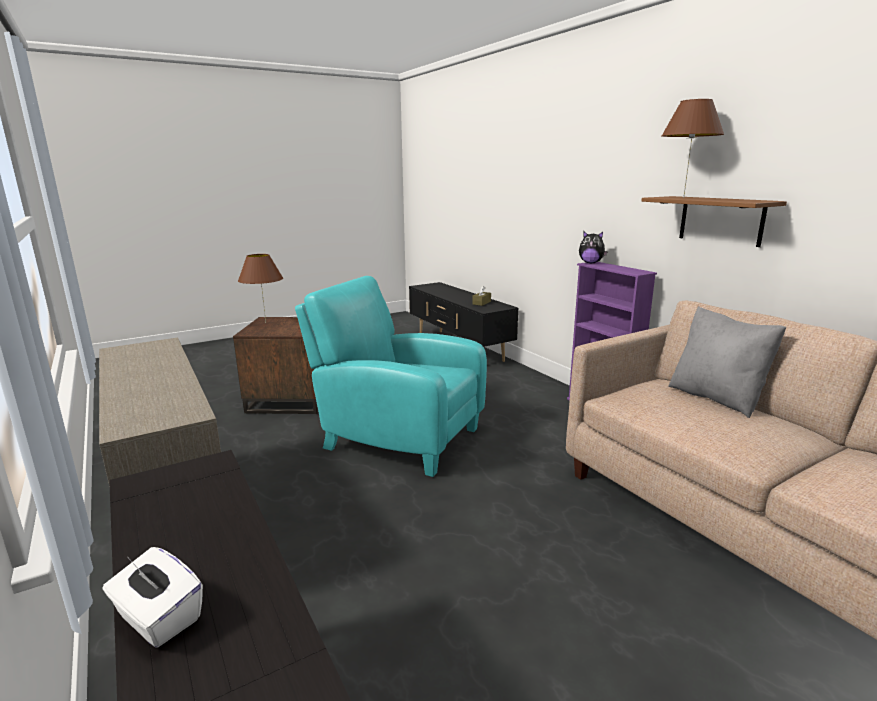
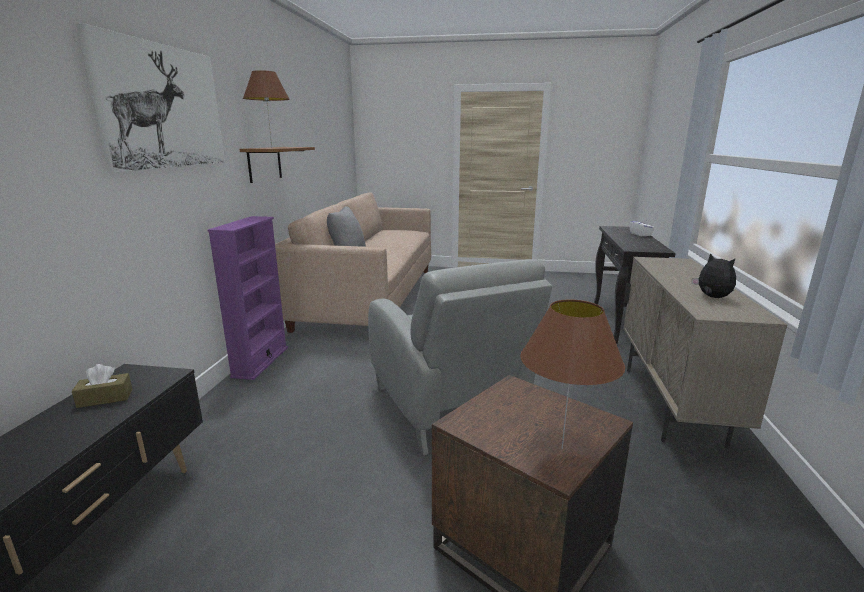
camera: 140 degrees left, 0 degrees up
turquoise armchair [295,276,487,477] -> grey armchair [368,259,552,455]
plush toy [579,231,608,263] -> plush toy moved to [692,253,736,298]
none -> picture [76,23,225,173]

